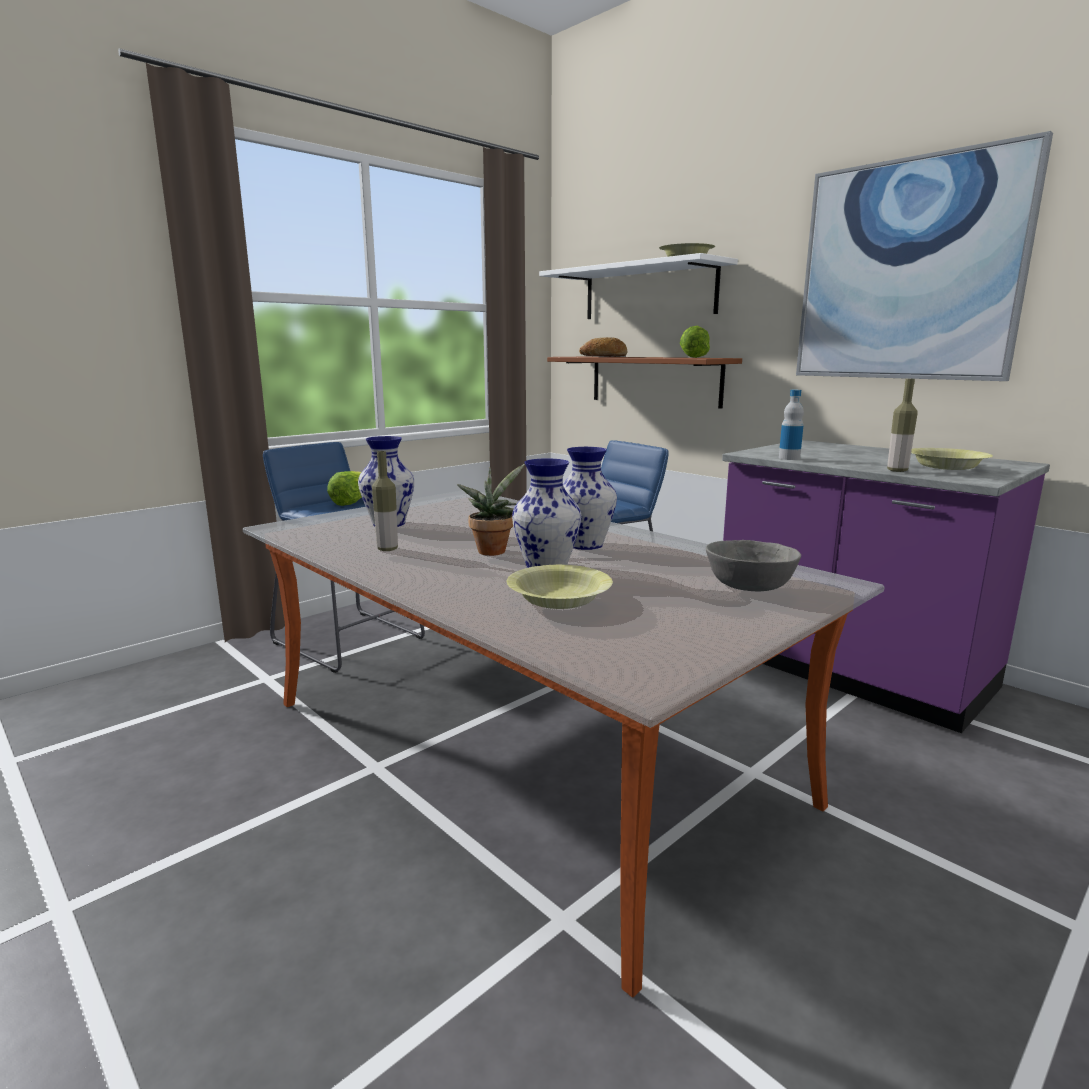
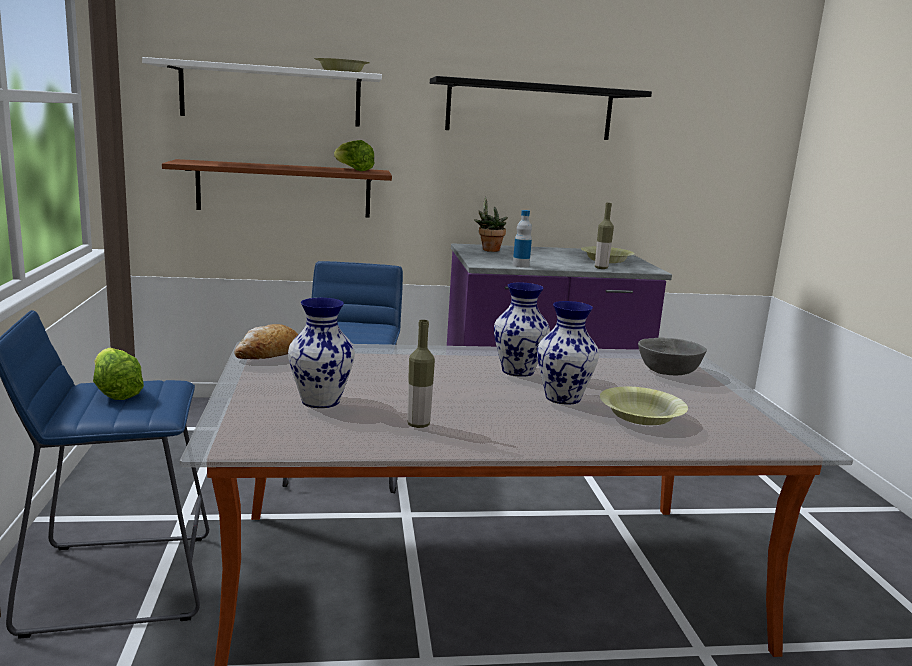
camera: 55 degrees left, 0 degrees up
potted plant [457,464,525,556] -> potted plant moved to [474,197,508,252]
bread [579,337,627,357] -> bread moved to [234,324,298,359]
picture [796,131,1053,381] -> black shelf [430,76,652,140]

